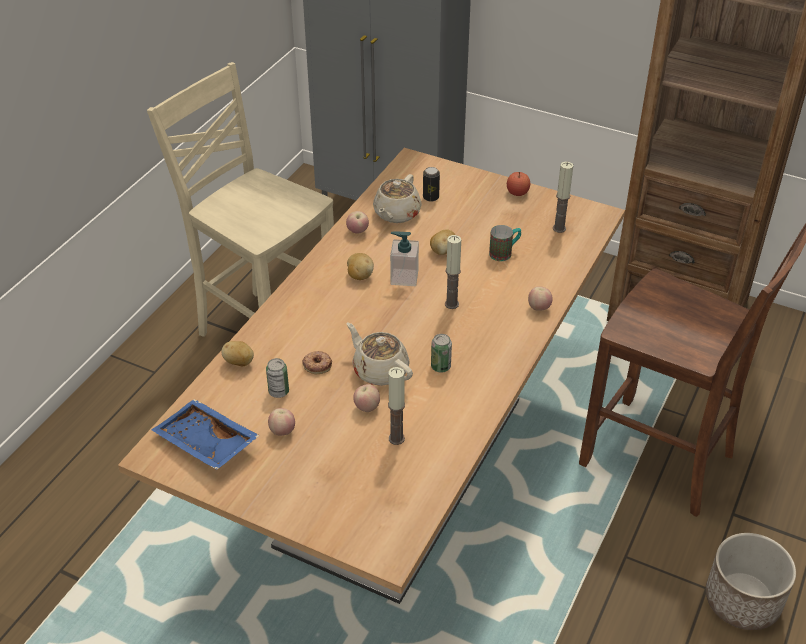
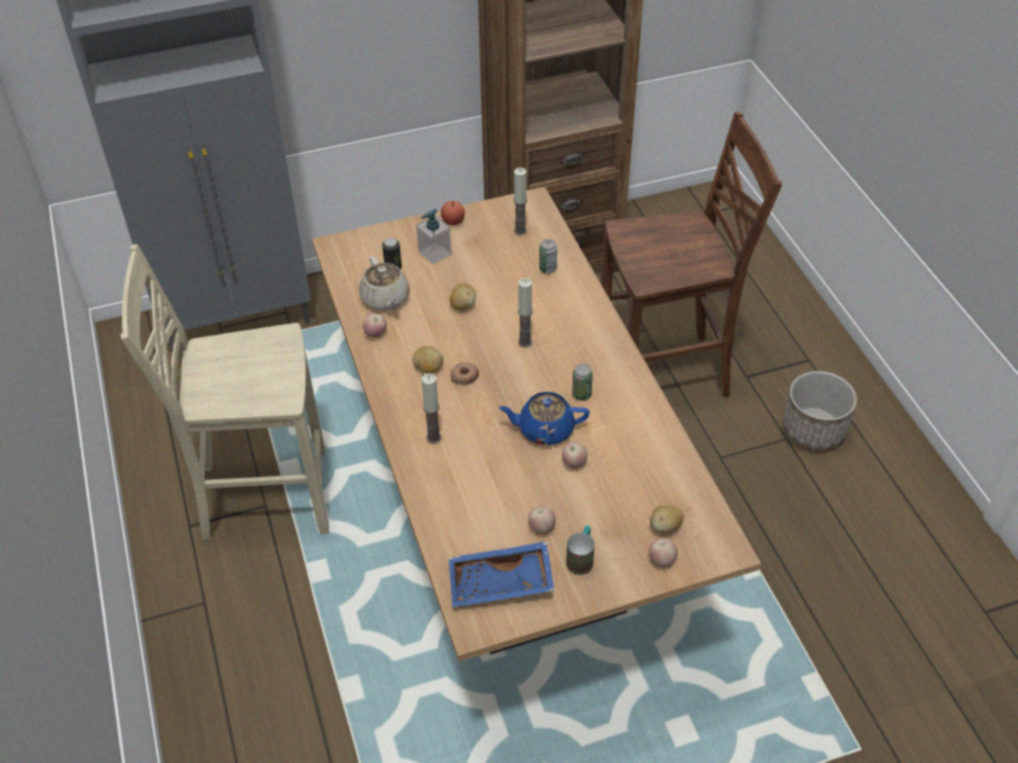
camera: 45 degrees left, 5 degrees up
potato [221,341,254,366] -> potato moved to [650,506,683,533]
can [266,358,289,398] -> can moved to [539,239,557,274]
donut [302,351,332,374] -> donut moved to [451,362,479,385]
beige teapot [347,323,413,386] -> blue teapot [499,392,590,445]
candle [388,367,405,445] -> candle moved to [421,374,442,444]
soap dispenser [390,231,419,286] -> soap dispenser moved to [416,209,452,264]
mug [489,225,521,261] -> mug moved to [566,525,594,575]
apple [528,286,553,311] -> apple moved to [649,538,678,567]

